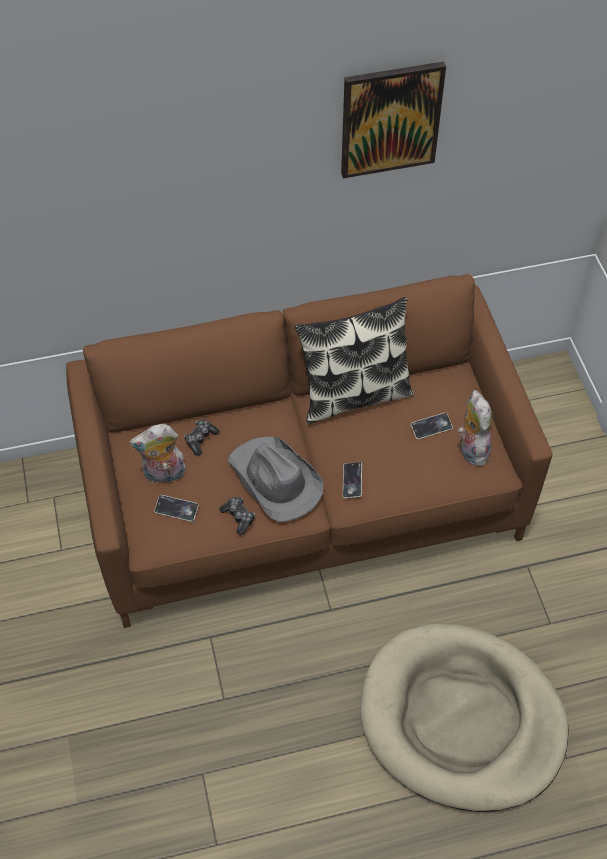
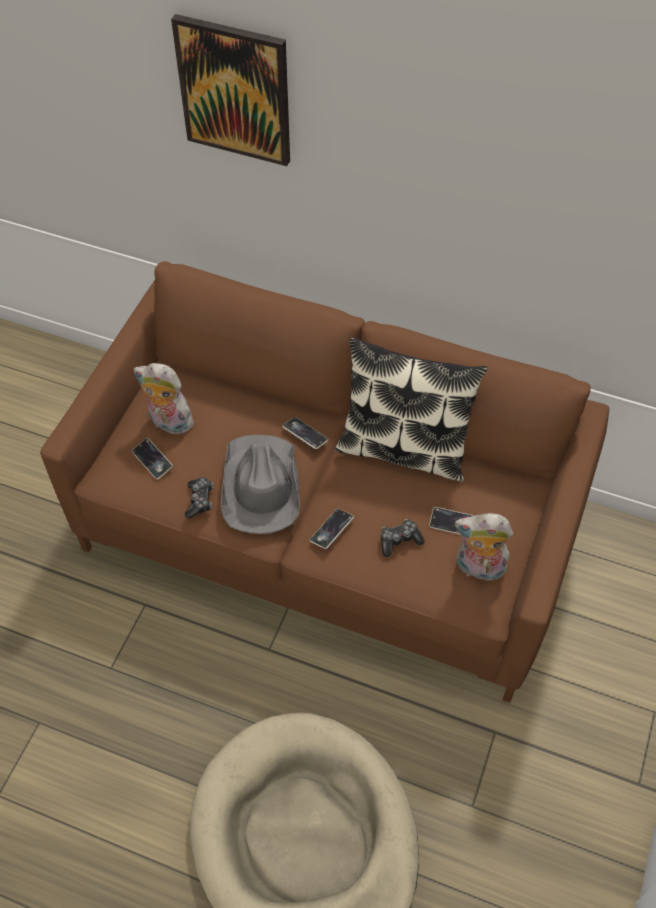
camera: 35 degrees right, 0 degrees up
game controller [184,420,220,456] -> game controller moved to [381,519,425,557]
picture [341,61,446,178] -> picture moved to [171,14,290,166]
plush toy [458,390,493,466] -> plush toy turned 105 degrees counterclockwise [455,513,513,581]
none -> phone [283,417,328,449]

